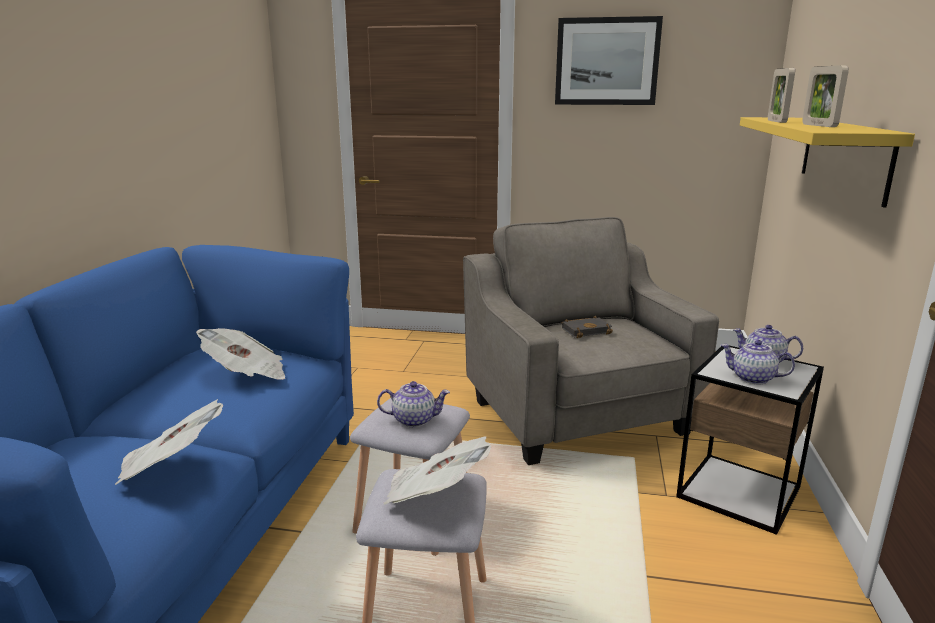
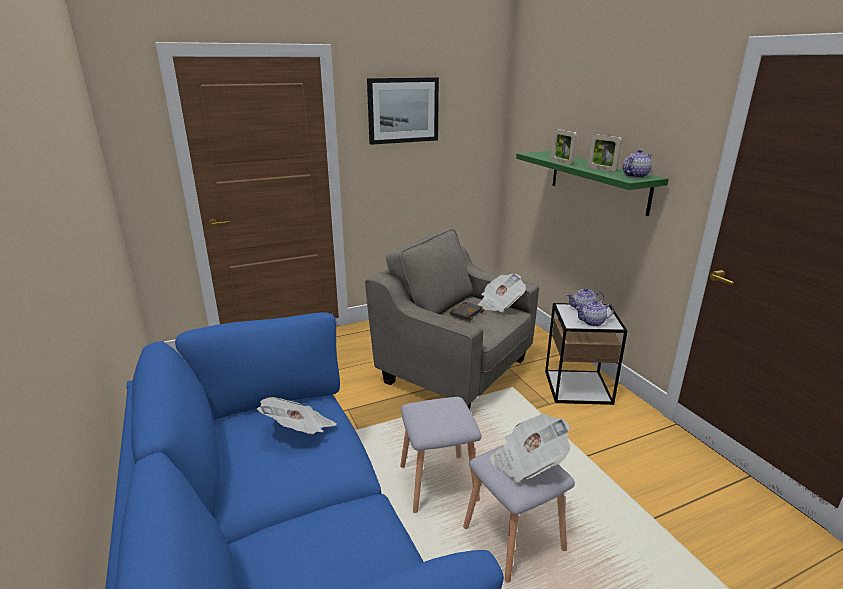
camera: 35 degrees left, 5 degrees up
newspaper [115,400,223,485] -> newspaper moved to [478,274,526,312]
teapot [377,381,450,427] -> teapot moved to [623,150,652,178]
yellow shelf [740,117,915,208] -> green shelf [516,151,669,216]

